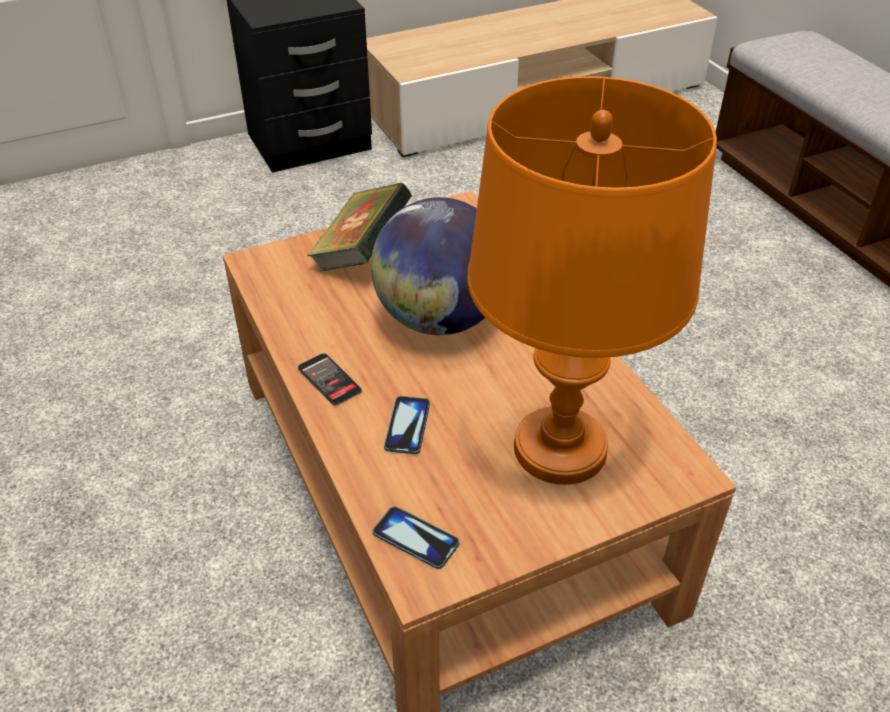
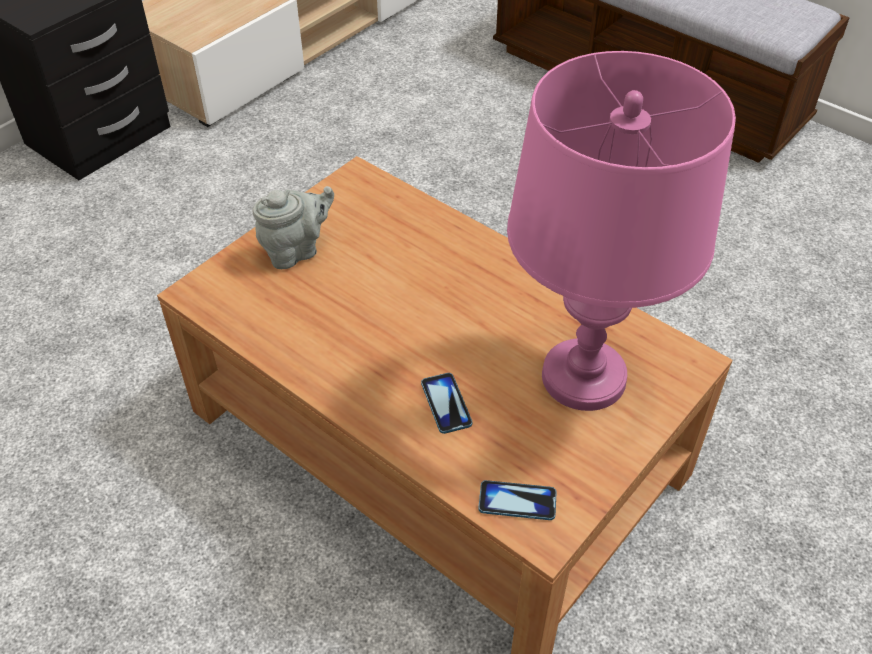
camera: 25 degrees left, 5 degrees up
phone [298,353,362,406] -> none
book [307,183,412,271] -> grey teapot [253,186,334,269]
globe [371,197,485,335] -> none
orange table lamp [467,76,717,485] -> pink table lamp [507,51,736,411]

